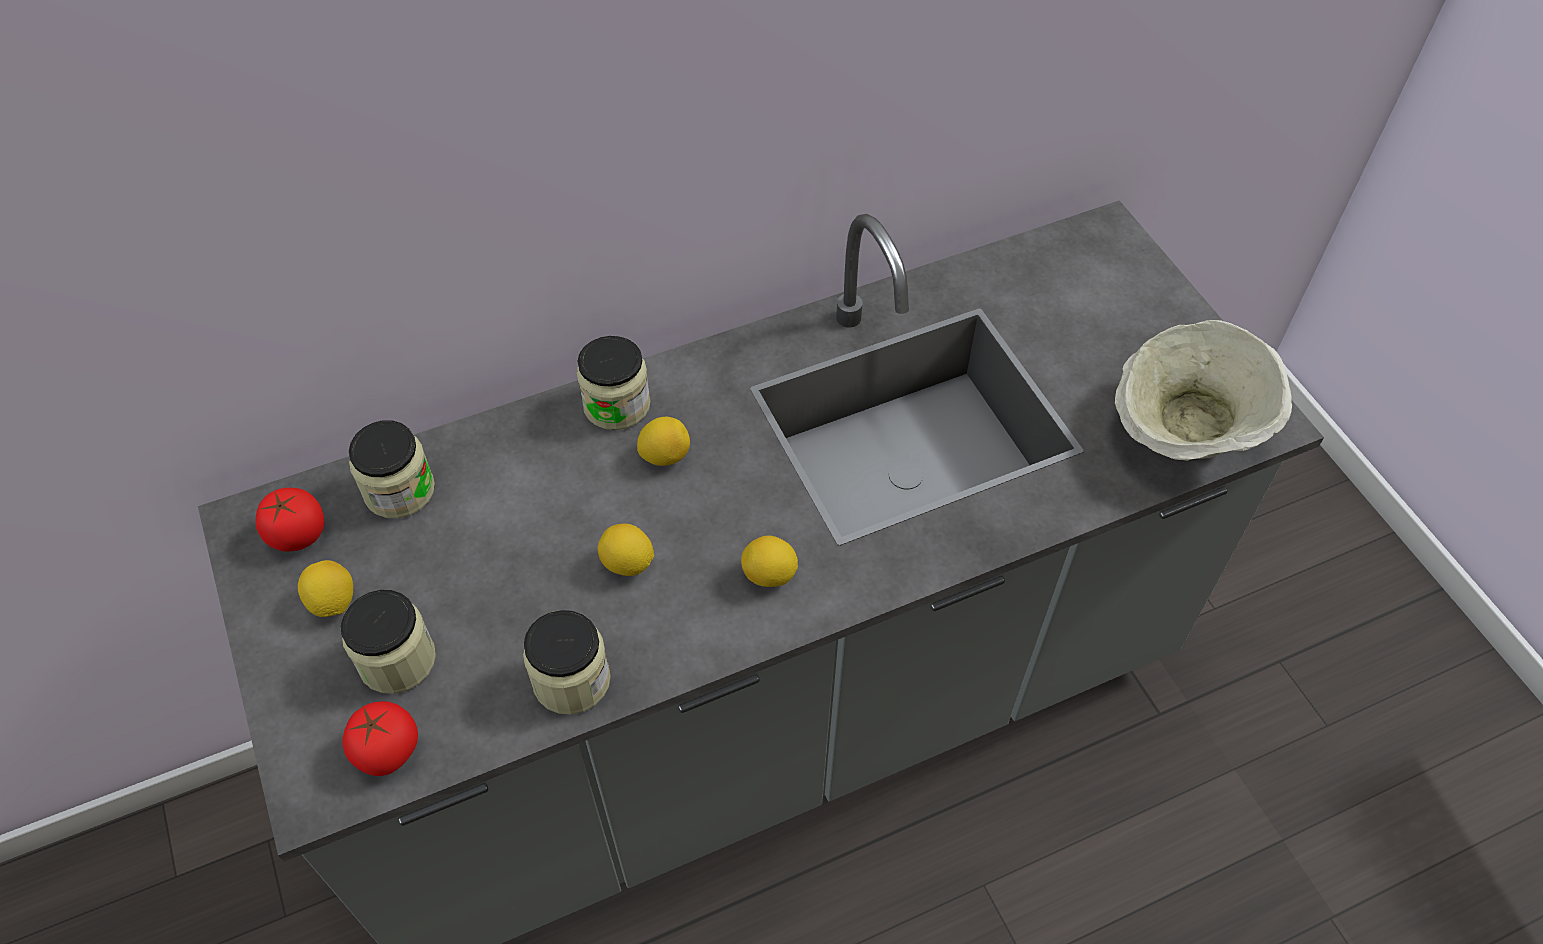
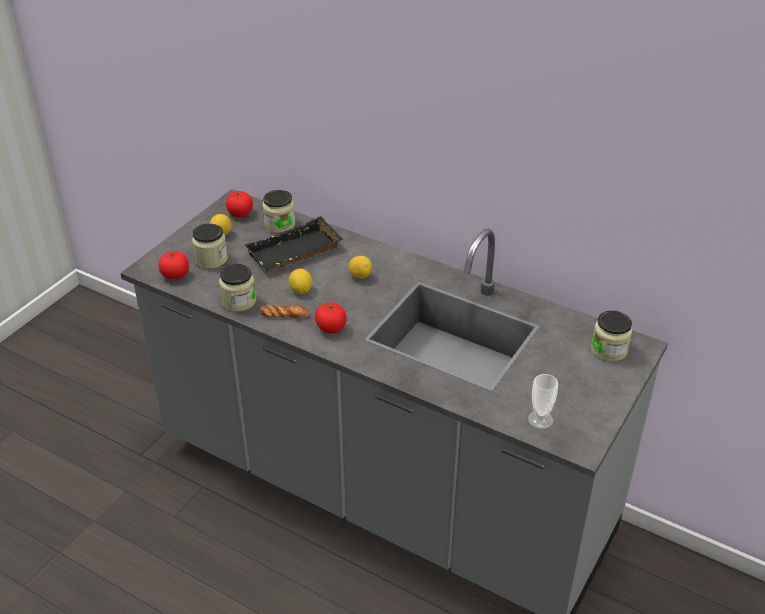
camera: 55 degrees right, 15 degrees down
jar [577,336,650,430] -> jar moved to [591,311,632,362]
lemon [741,536,798,587] -> tomato [315,303,347,334]
beige bowl [1115,320,1292,461] -> cup [528,374,558,429]
none -> black tray [244,216,343,271]
none -> bread [260,305,309,318]

